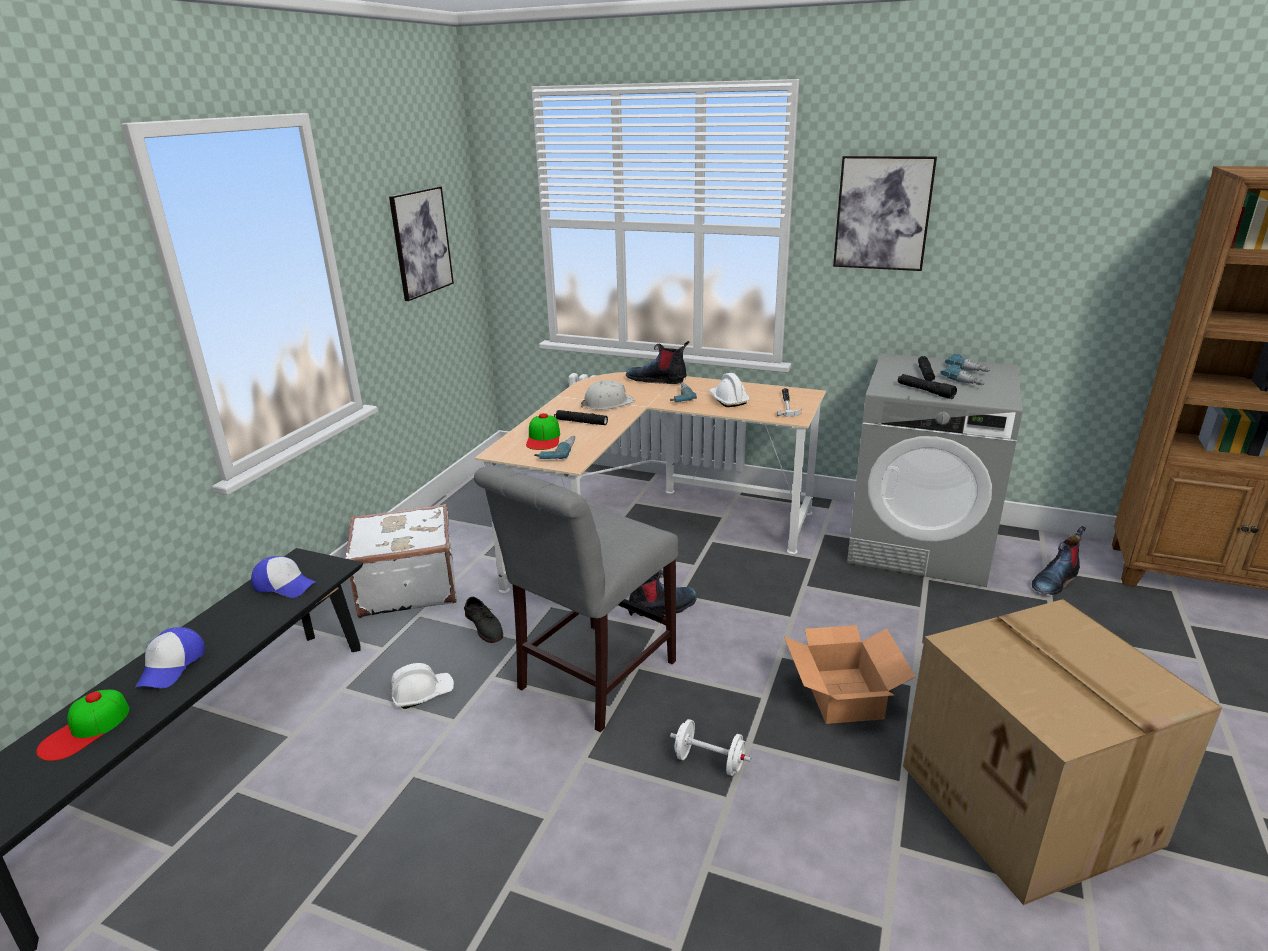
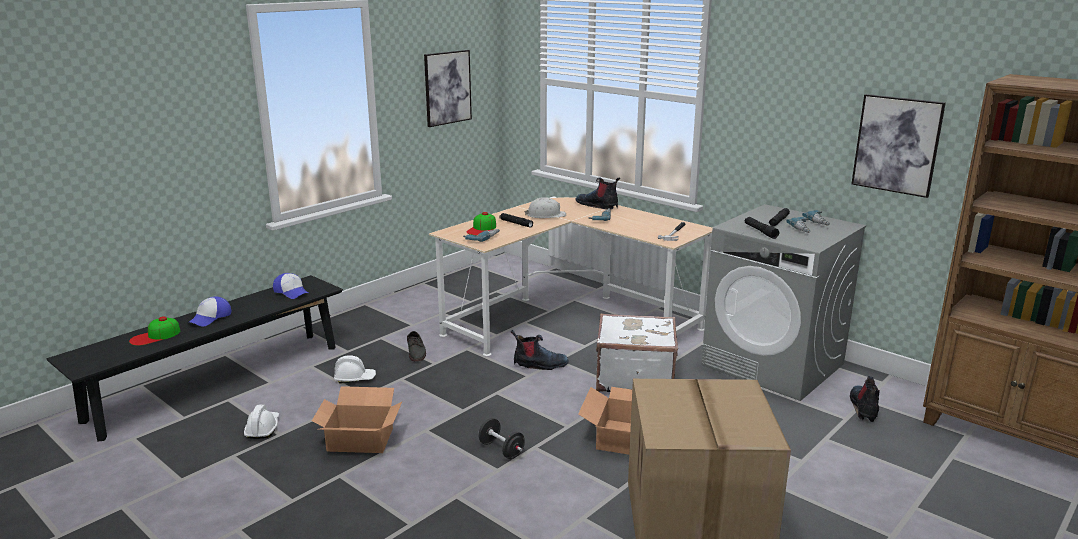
camera: 20 degrees right, 5 degrees down
white suitcase [345,504,457,618] -> white suitcase moved to [596,314,678,392]
grey chair [474,466,678,732] -> none
white dumbbell [670,719,751,776] -> black dumbbell [478,418,525,459]
white hard hat [709,373,750,407] -> white hard hat moved to [244,404,279,439]
picture [833,156,937,271] -> picture moved to [852,94,946,198]
boot [1032,526,1086,595] -> boot turned 120 degrees clockwise [850,376,880,422]
none -> cardboard box [312,386,402,453]

